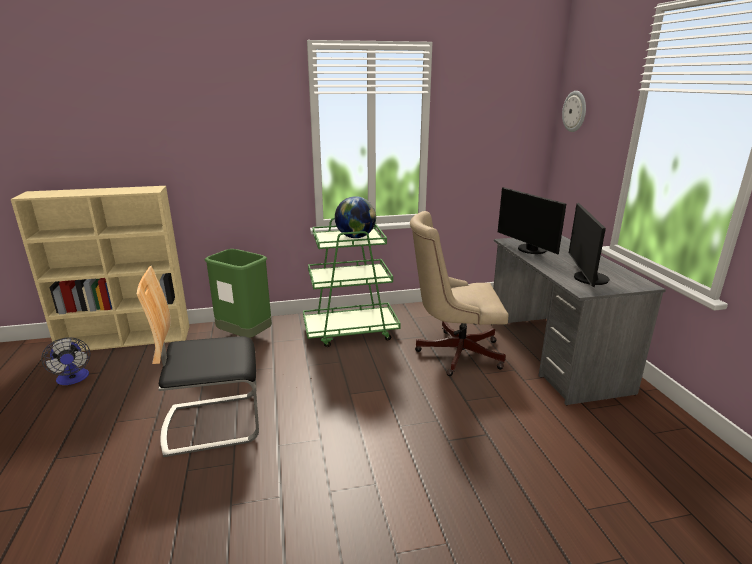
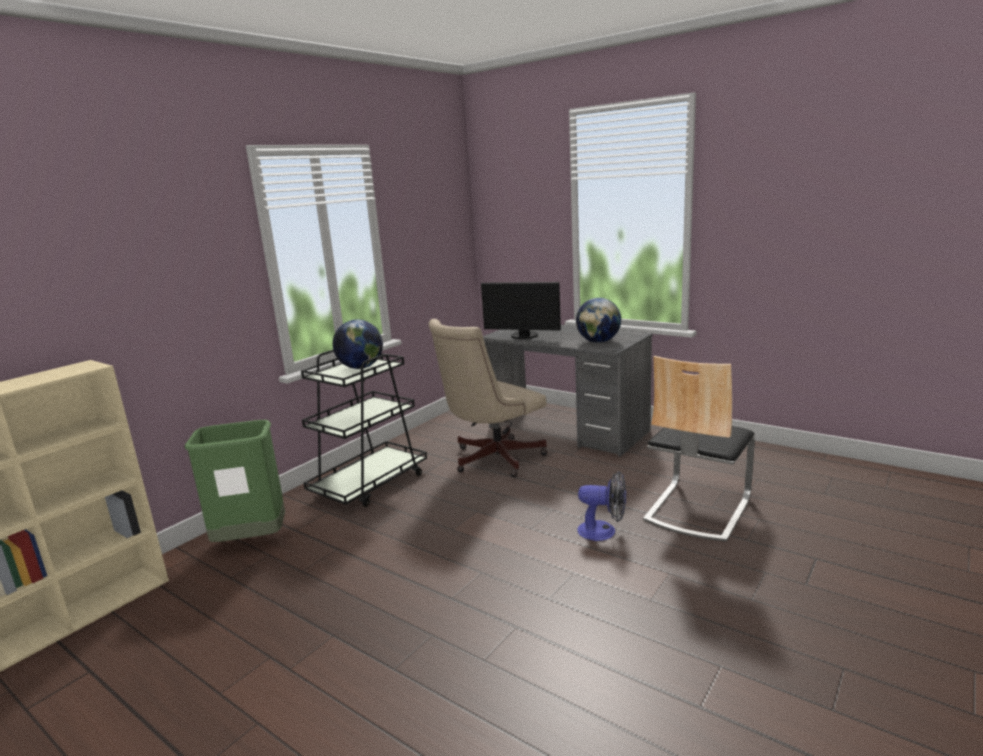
camera: 40 degrees left, 5 degrees down
fan [41,337,90,385] -> fan moved to [577,471,626,541]
chair [137,266,259,457] -> chair moved to [643,356,755,542]
green cart [303,218,401,347] -> black cart [301,350,427,507]
wall clock [562,91,586,132] -> none
monitor [569,203,610,287] -> globe [576,298,621,343]

